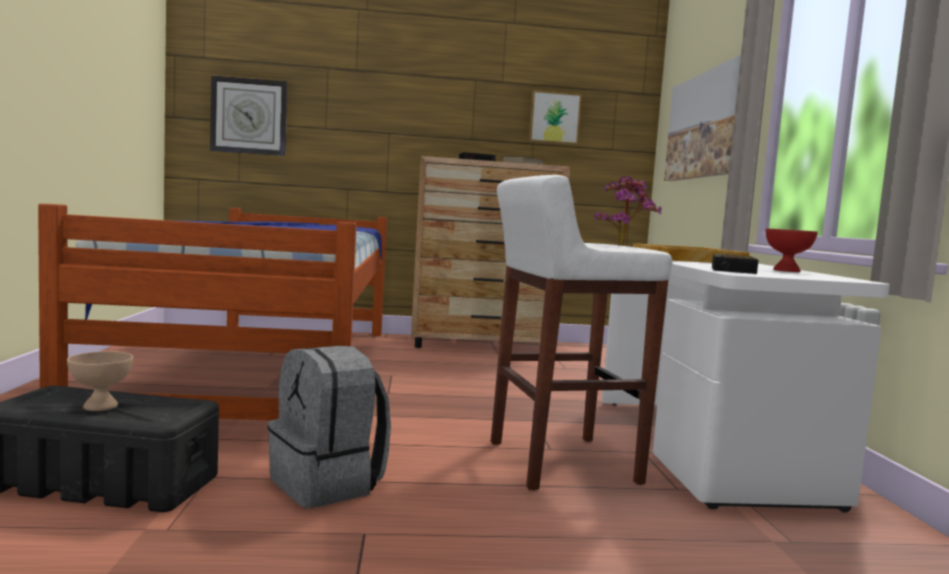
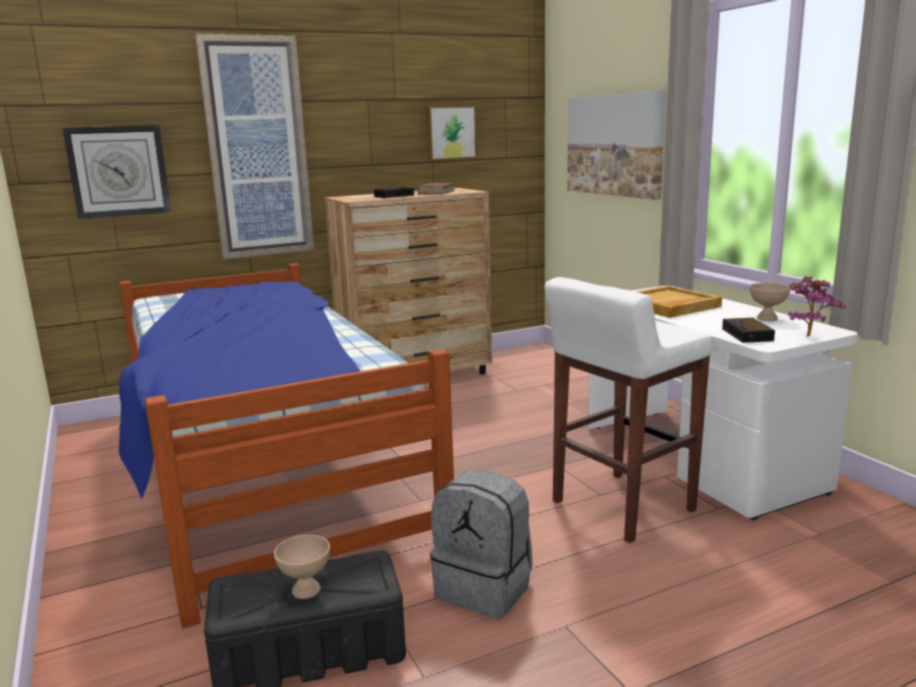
camera: 20 degrees left, 10 degrees up
potted plant [594,176,662,245] -> potted plant moved to [787,276,846,337]
red bowl [766,228,818,272] -> beige bowl [750,283,790,321]
none -> picture [195,34,314,259]

